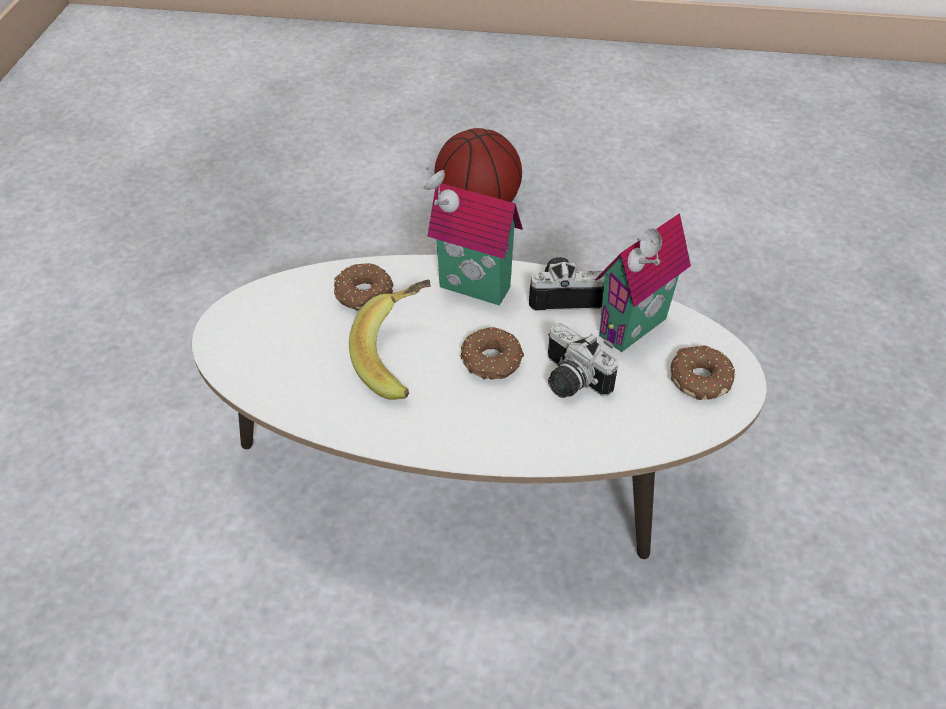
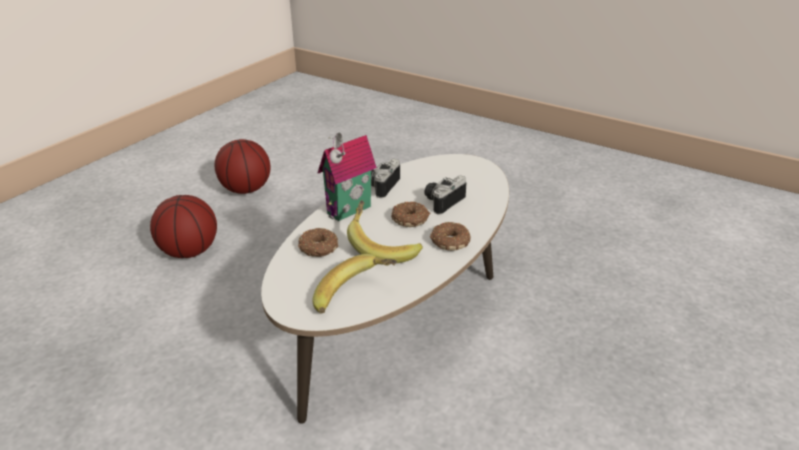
camera: 65 degrees left, 15 degrees down
camera [548,323,618,398] -> camera turned 150 degrees clockwise [424,175,467,215]
toy house [595,213,691,352] -> none
donut [671,345,735,400] -> donut moved to [430,222,470,251]
none -> basketball [215,139,270,194]
none -> banana [313,254,397,314]

